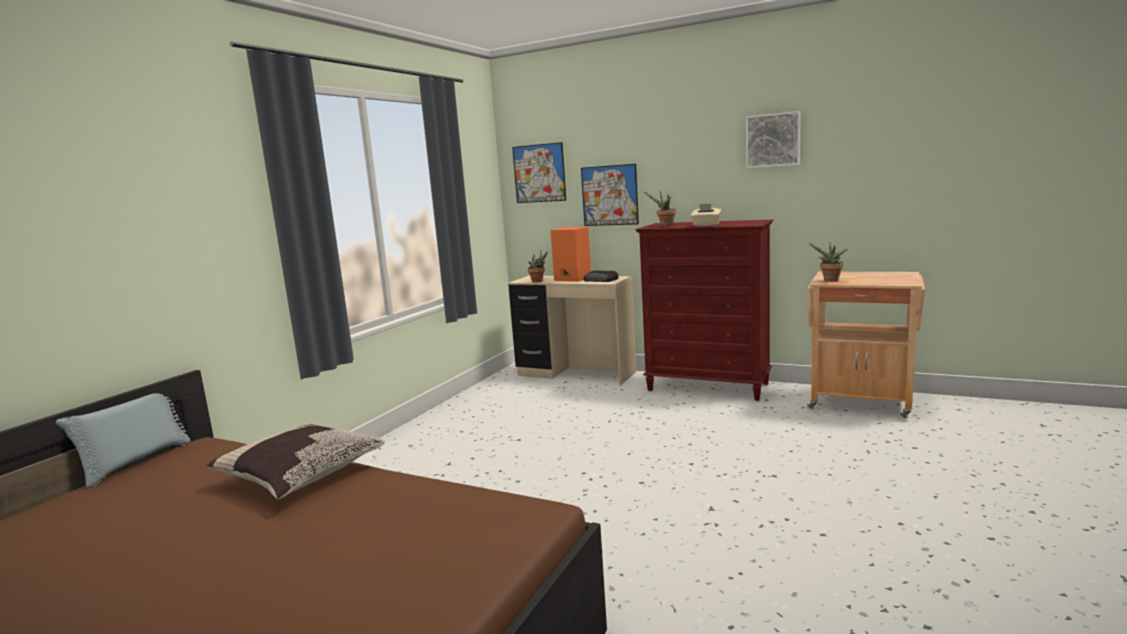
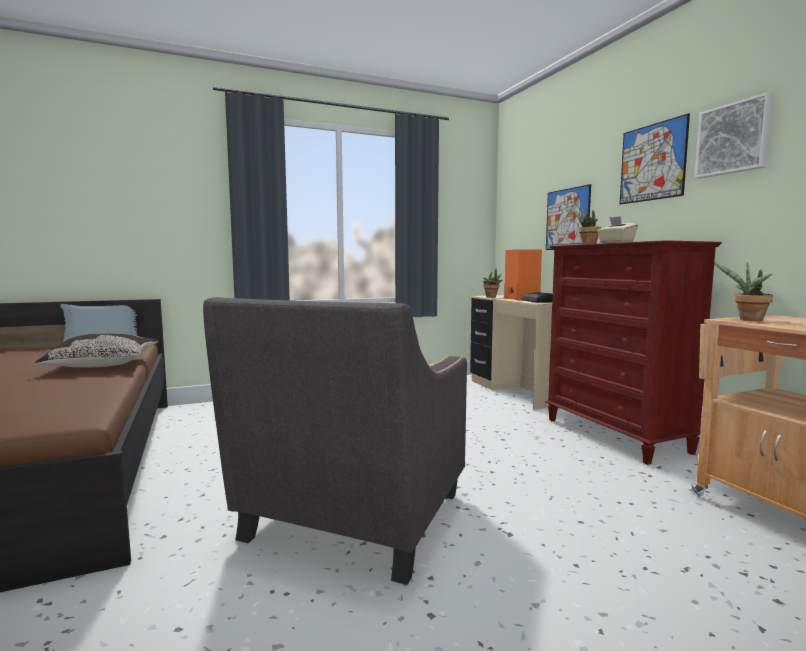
camera: 40 degrees right, 5 degrees down
picture [512,142,566,203] -> picture moved to [620,113,690,204]
none -> grey armchair [203,297,467,585]

